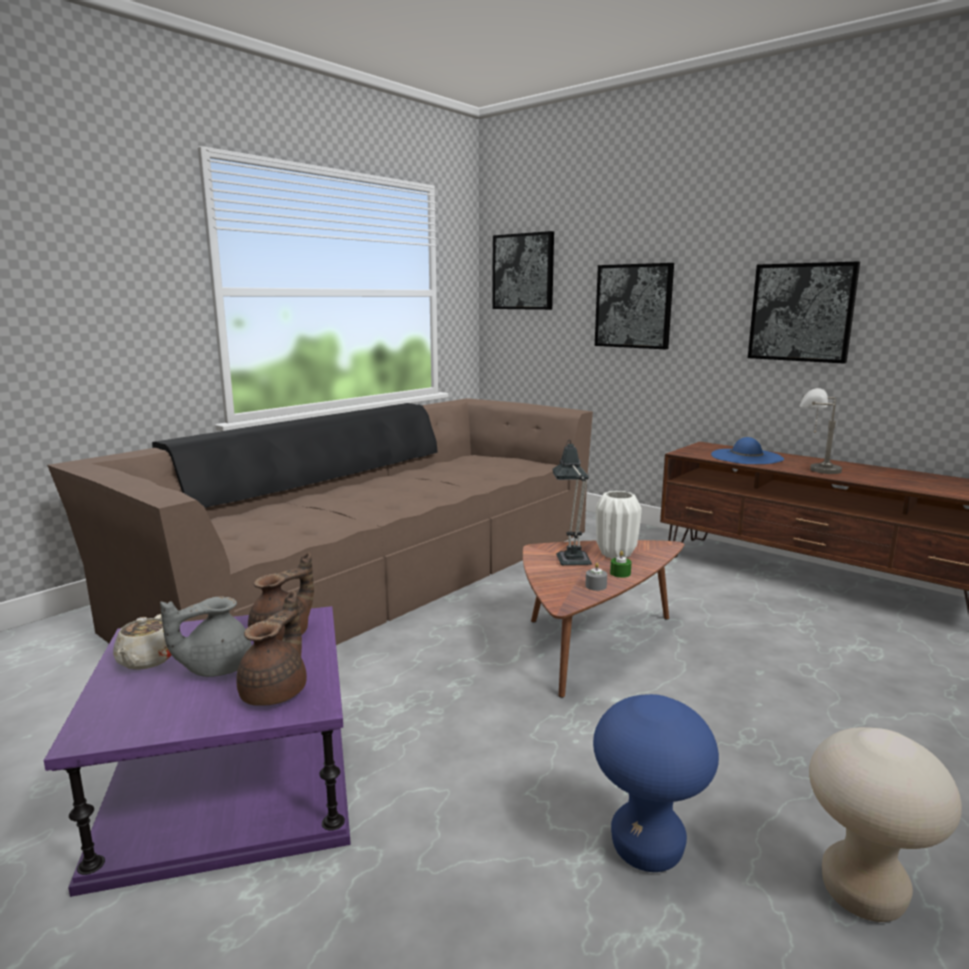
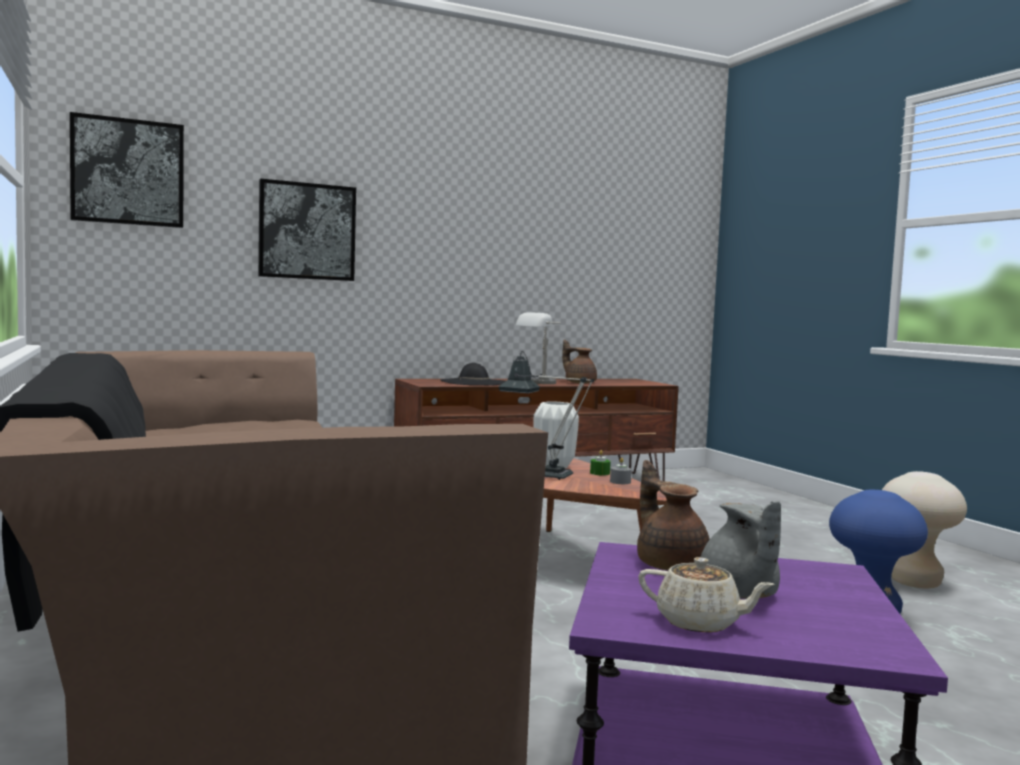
camera: 65 degrees left, 10 degrees down
brown teapot [236,591,307,706] -> brown teapot moved to [562,340,597,383]
blue hat [711,437,784,464] -> black hat [441,363,505,386]
picture [748,261,860,364] -> none

